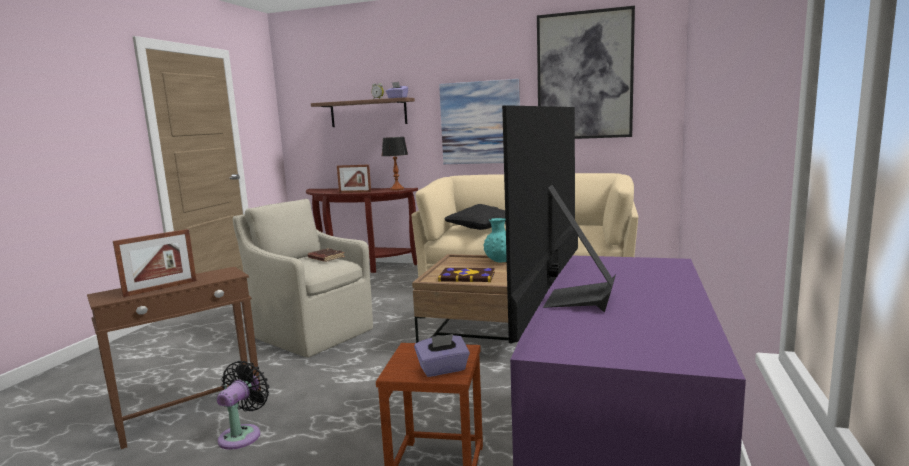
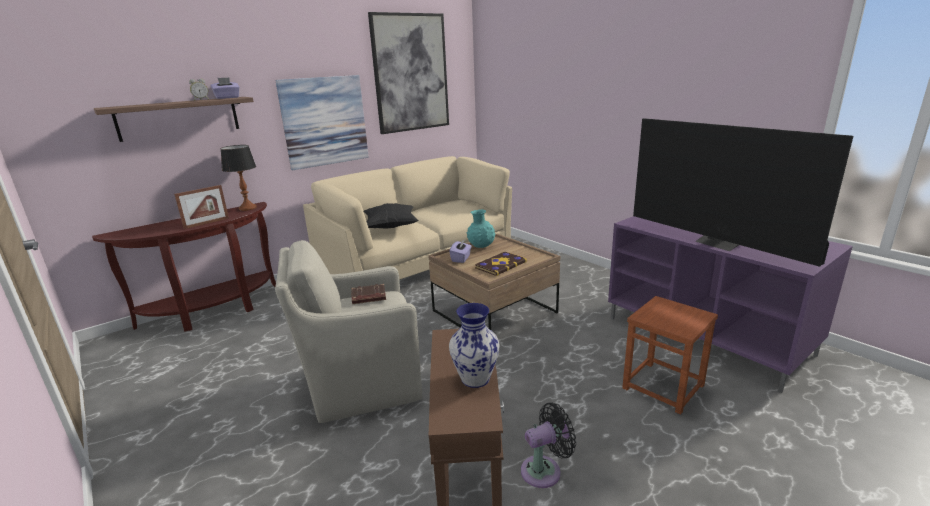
camera: 55 degrees left, 10 degrees up
picture frame [113,229,197,297] -> vase [449,303,500,388]
black fan [217,361,269,450] -> black fan turned 105 degrees clockwise [521,403,576,488]
purple tissue box [414,334,470,377] -> purple tissue box moved to [449,239,472,263]

